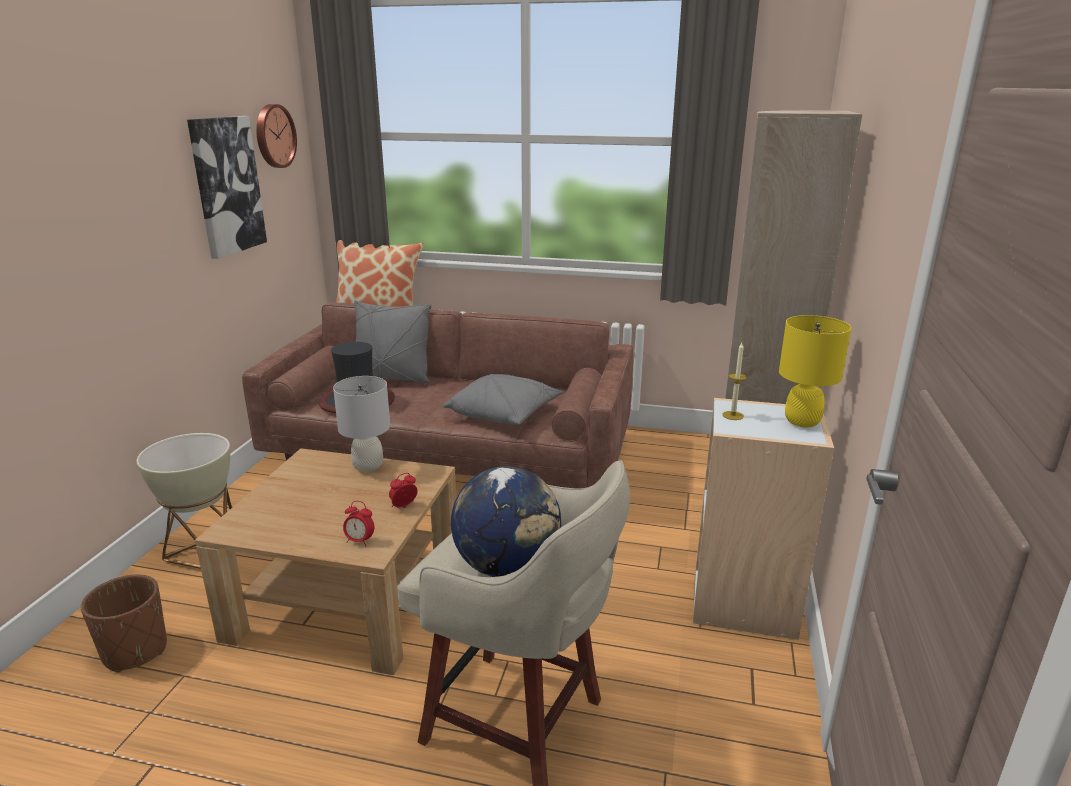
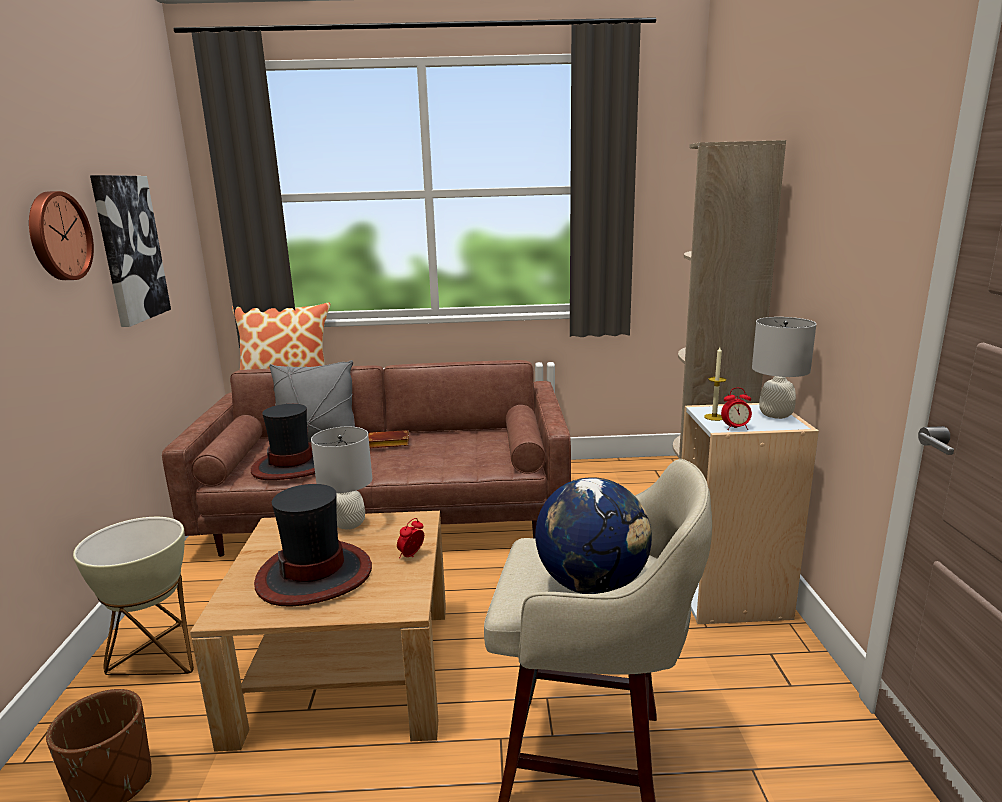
camera: 15 degrees left, 5 degrees down
wall clock [256,104,297,168] -> wall clock moved to [29,191,94,280]
alarm clock [343,501,374,546] -> alarm clock moved to [721,388,752,430]
grey pillow [443,374,564,425] -> none
yellow table lamp [779,315,851,428] -> grey table lamp [752,317,816,419]
none -> hat [254,484,372,607]
none -> brown book [368,430,409,448]

